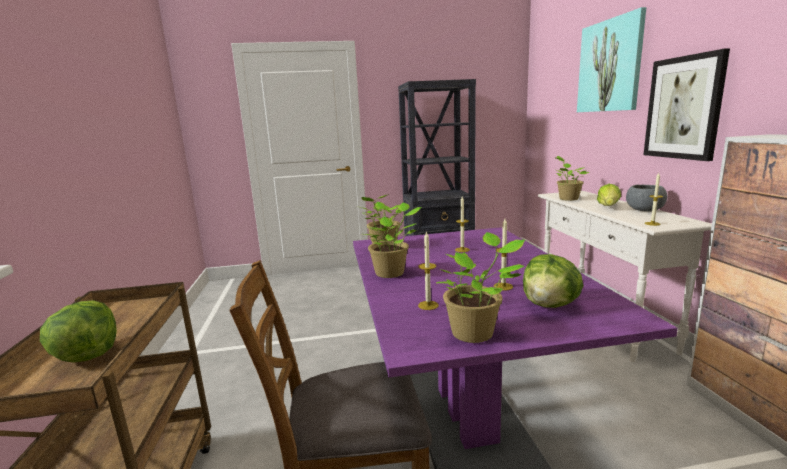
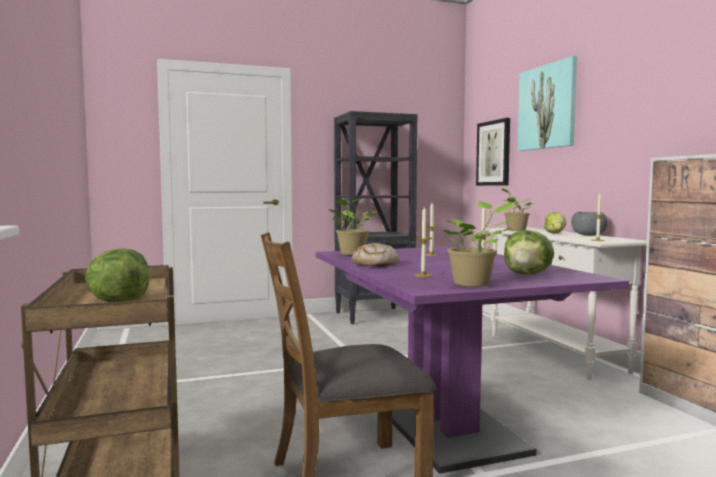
camera: 10 degrees left, 10 degrees down
potted plant [365,203,421,278] -> bread [352,243,399,266]
picture [644,48,730,161] -> picture moved to [476,118,510,186]

